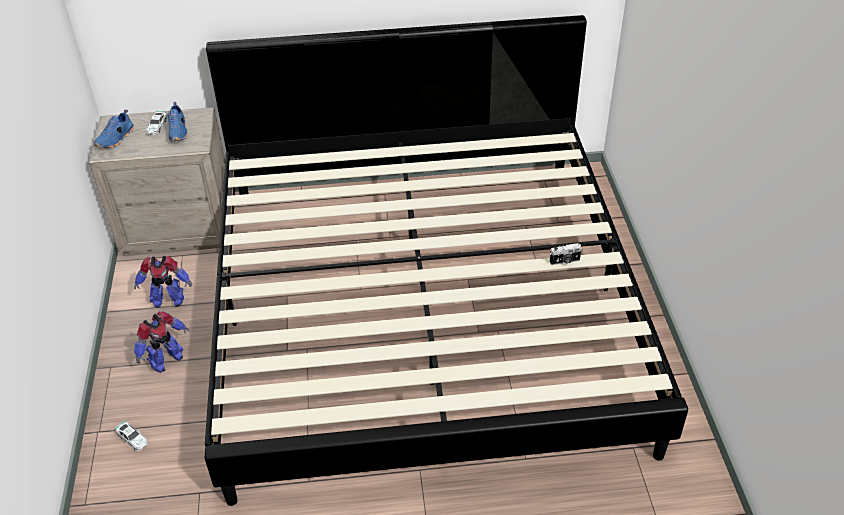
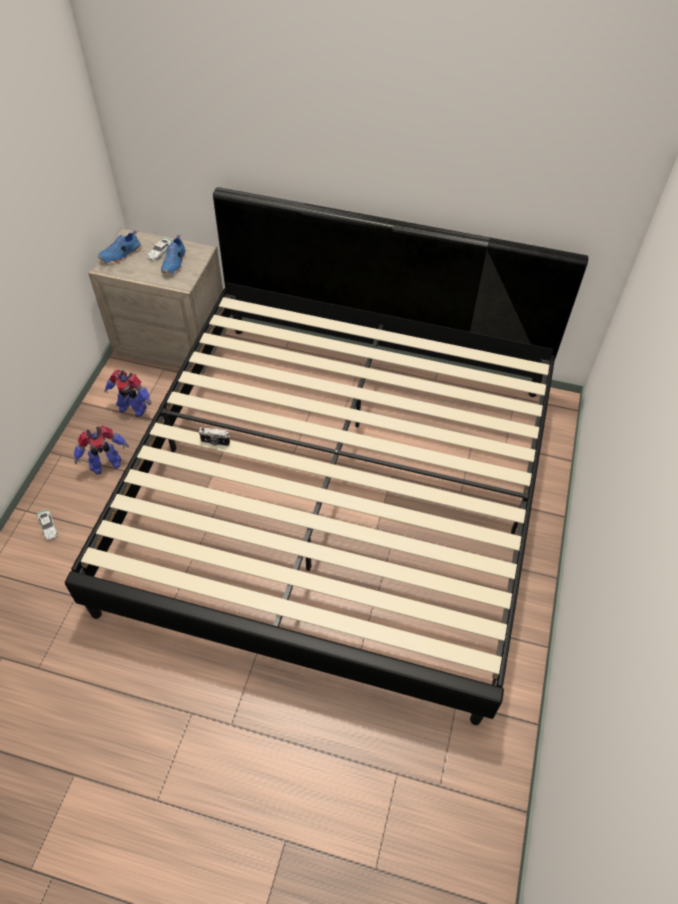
camera: 20 degrees right, 10 degrees up
camera [550,243,582,265] -> camera moved to [199,427,230,446]

